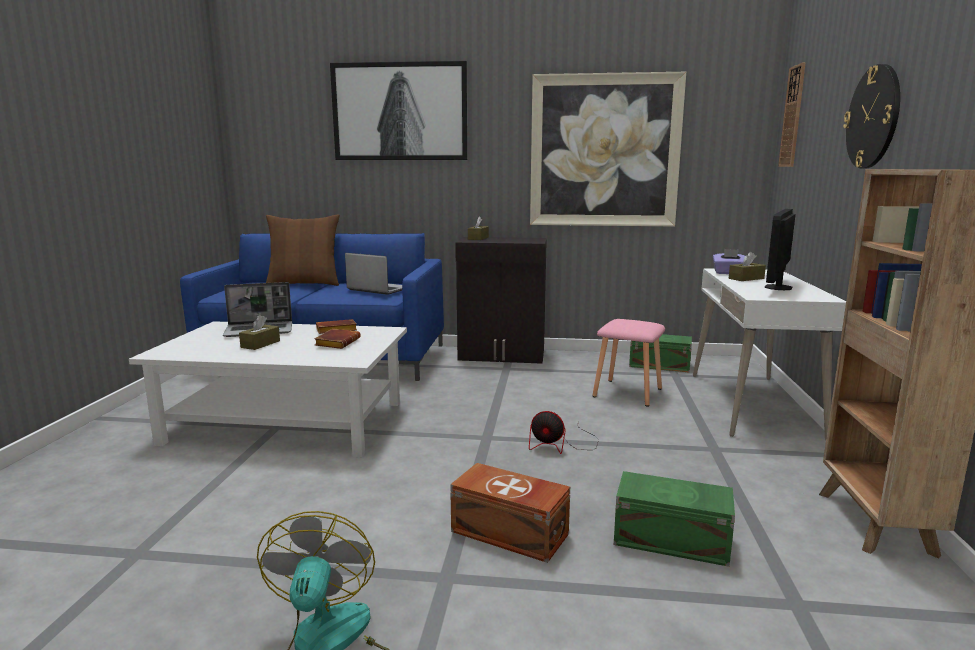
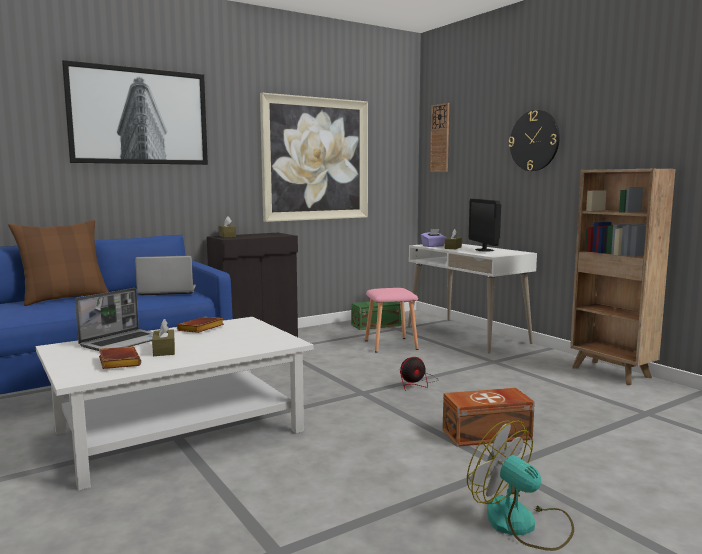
camera: 40 degrees left, 5 degrees down
brown book [314,328,360,349] -> brown book moved to [99,346,141,369]
green storage box [614,471,735,567] -> none

